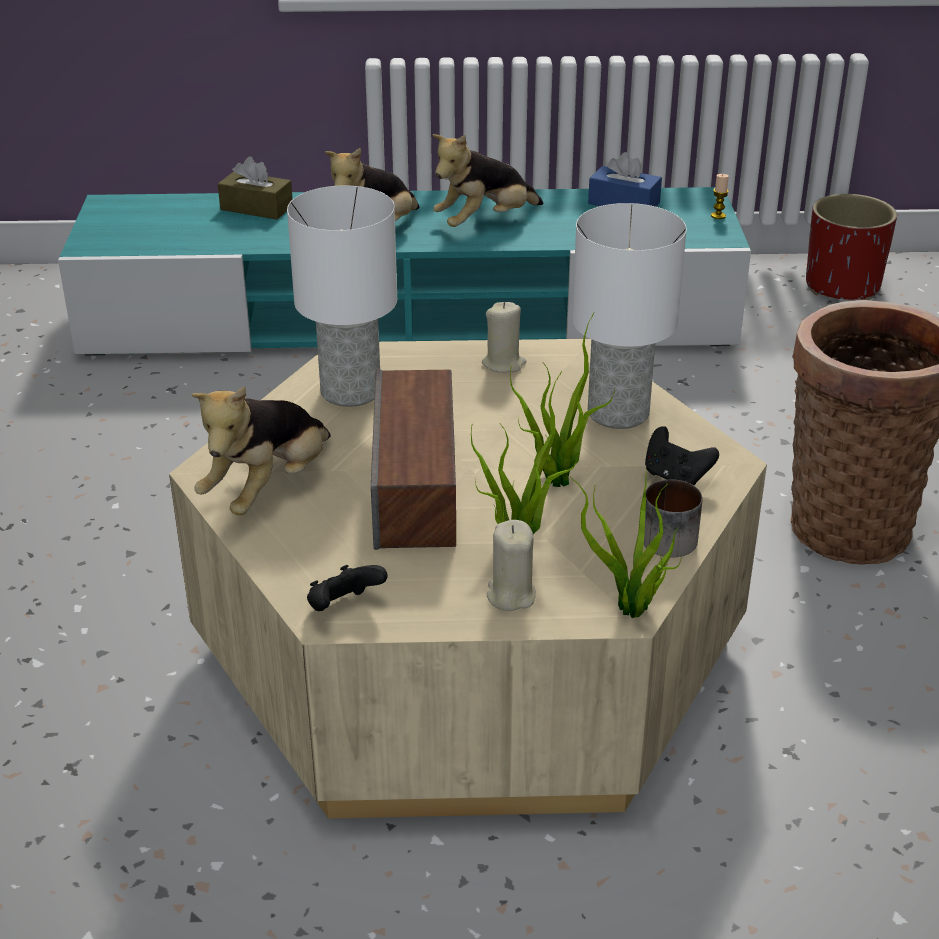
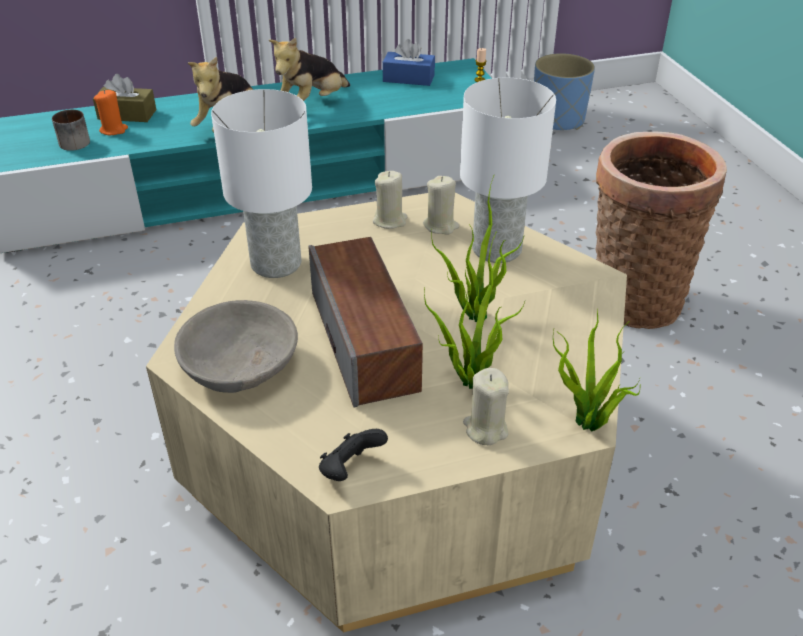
camera: 15 degrees left, 5 degrees up
plush toy [191,386,331,515] -> grey bowl [174,300,298,393]
mug [644,479,703,557] -> mug moved to [52,109,90,151]
black game controller [645,426,719,485] -> none
red planter [806,194,897,300] -> blue planter [534,53,595,130]
none -> orange candle [94,90,128,135]
none -> beige candle [423,176,460,235]

